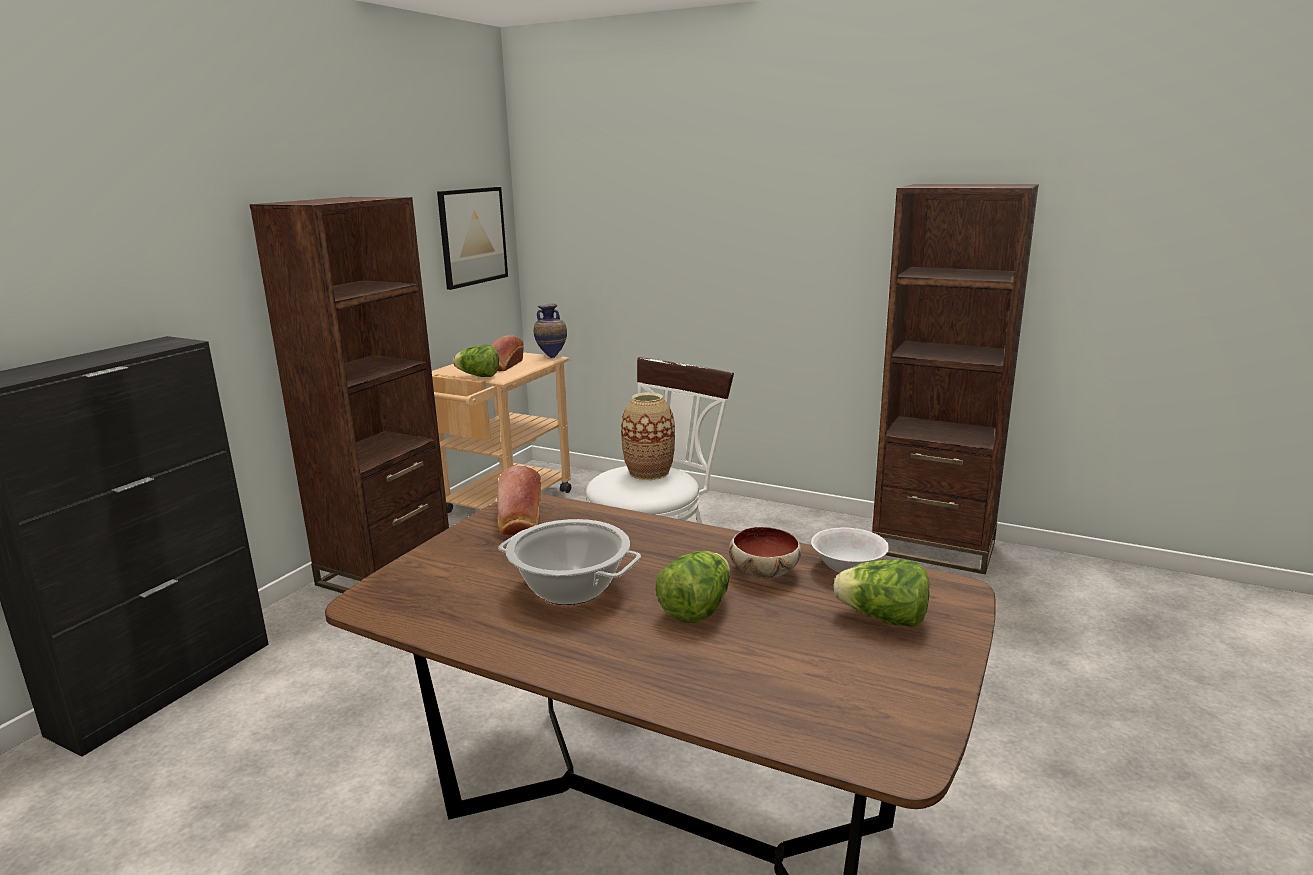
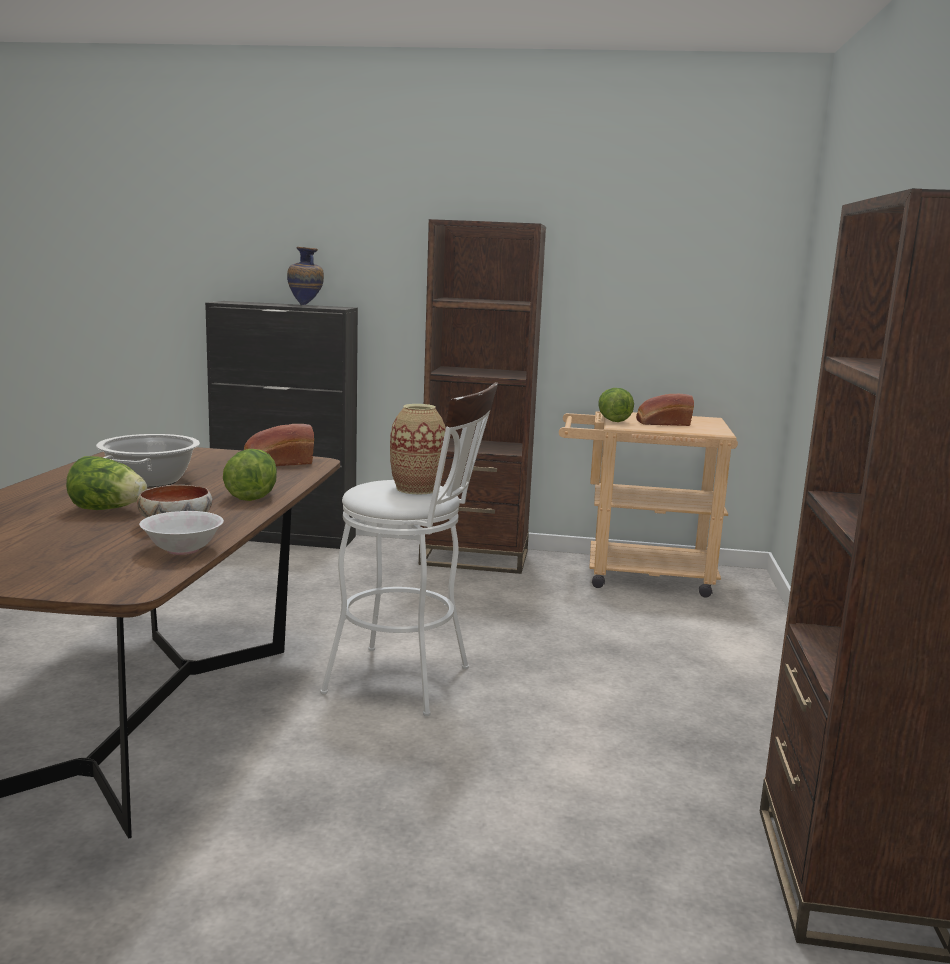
camera: 70 degrees right, 5 degrees down
picture [437,187,508,290] -> none
vase [534,303,567,358] -> vase moved to [287,247,324,305]
lettuce [834,559,929,627] -> lettuce moved to [223,449,277,501]

